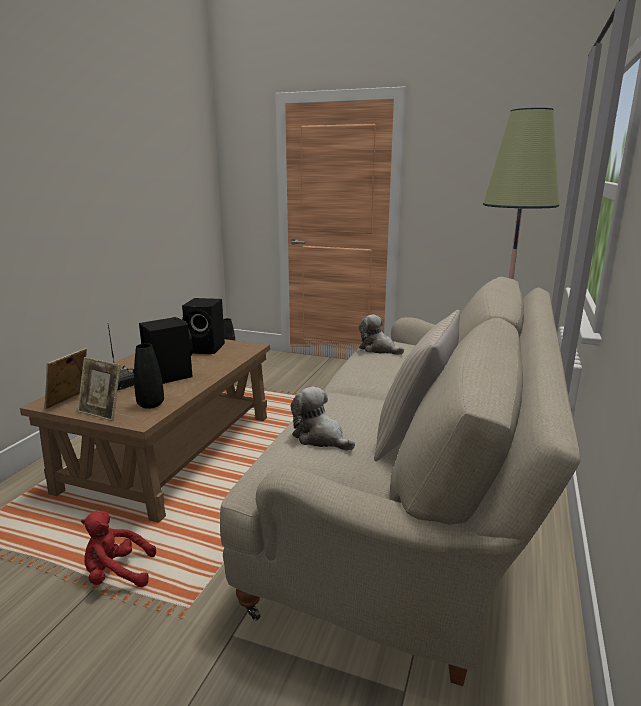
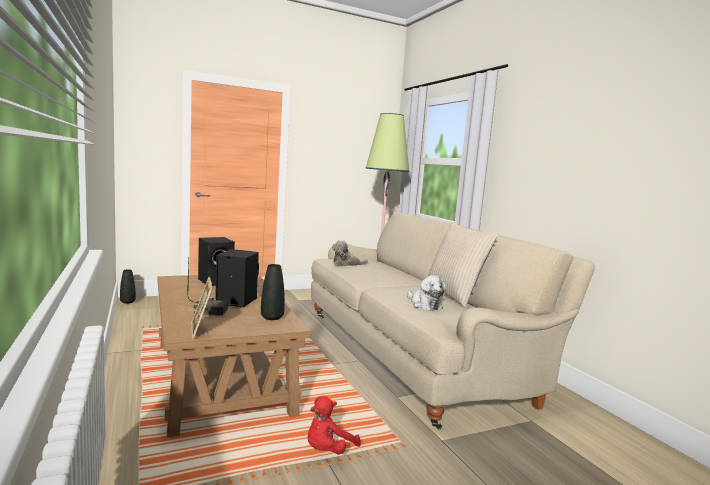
camera: 45 degrees left, 10 degrees down
picture frame [78,357,121,421] -> none
plush toy [290,387,355,451] -> plush toy turned 120 degrees counterclockwise [407,275,446,311]

